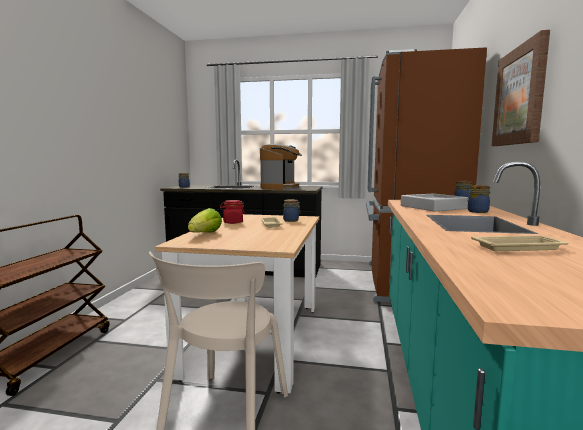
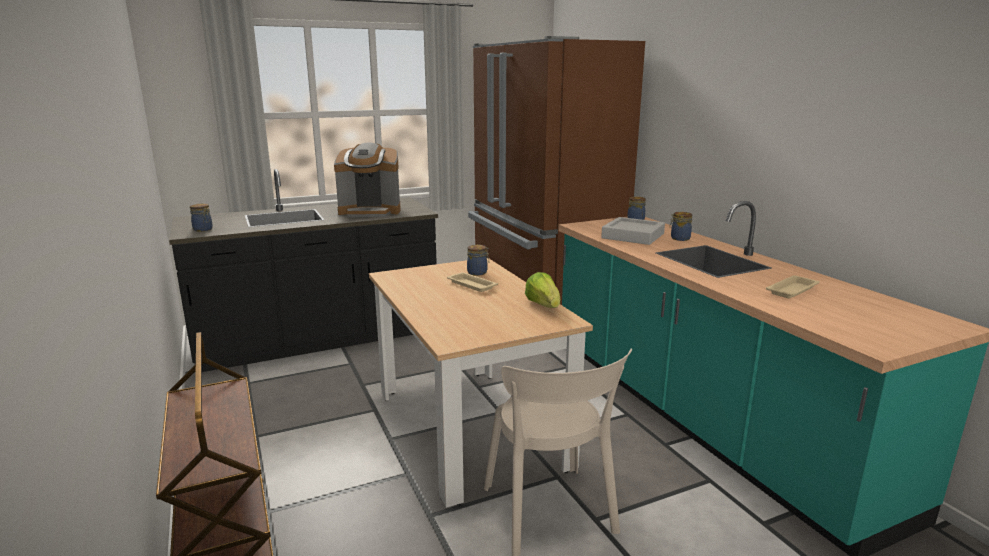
camera: 35 degrees left, 10 degrees up
lettuce [188,208,222,233] -> lettuce moved to [525,272,560,308]
red jar [220,200,245,224] -> none
coffee machine [260,144,302,190] -> coffee machine turned 105 degrees clockwise [334,143,401,217]
picture [492,30,550,146] -> none

